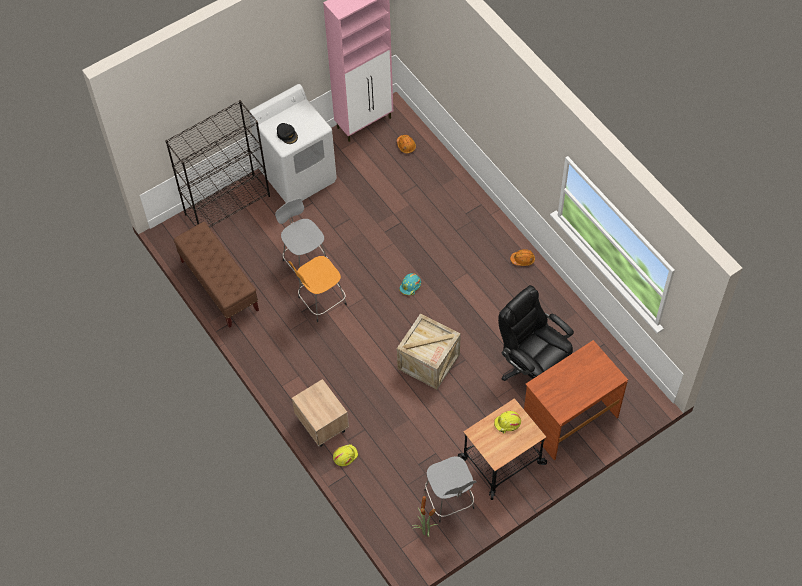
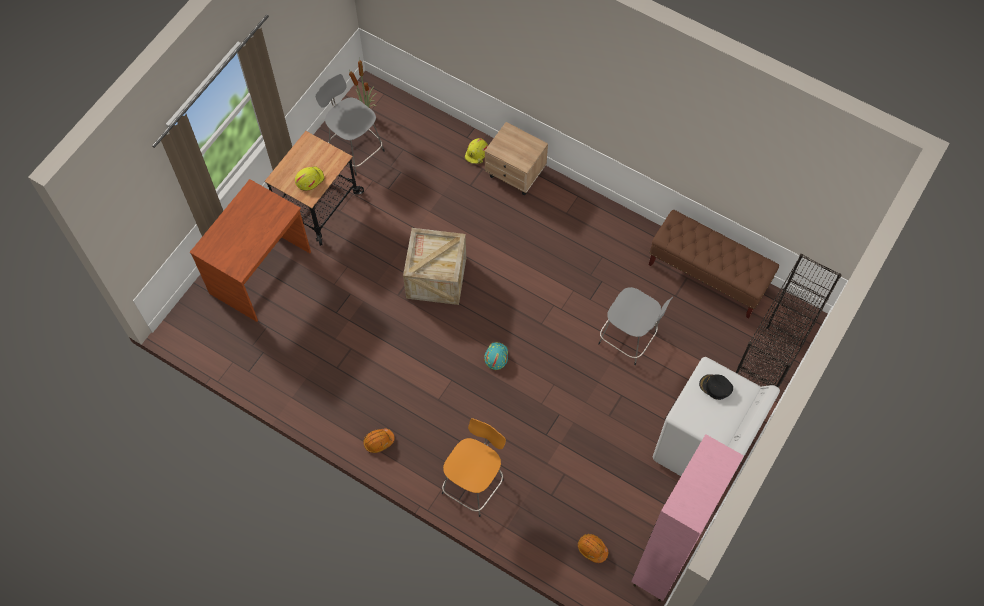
camera: 155 degrees right, 5 degrees up
orange stool [289,256,347,322] -> orange stool moved to [442,418,506,517]
black office chair [498,285,574,381] -> none

